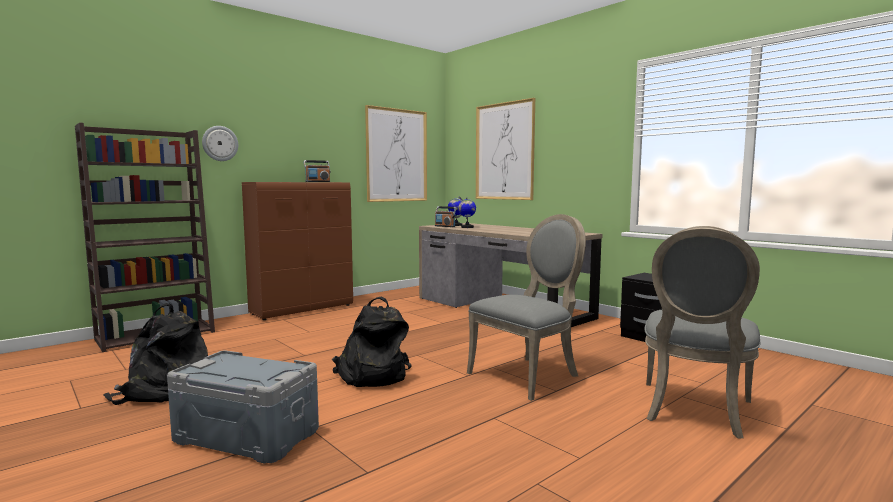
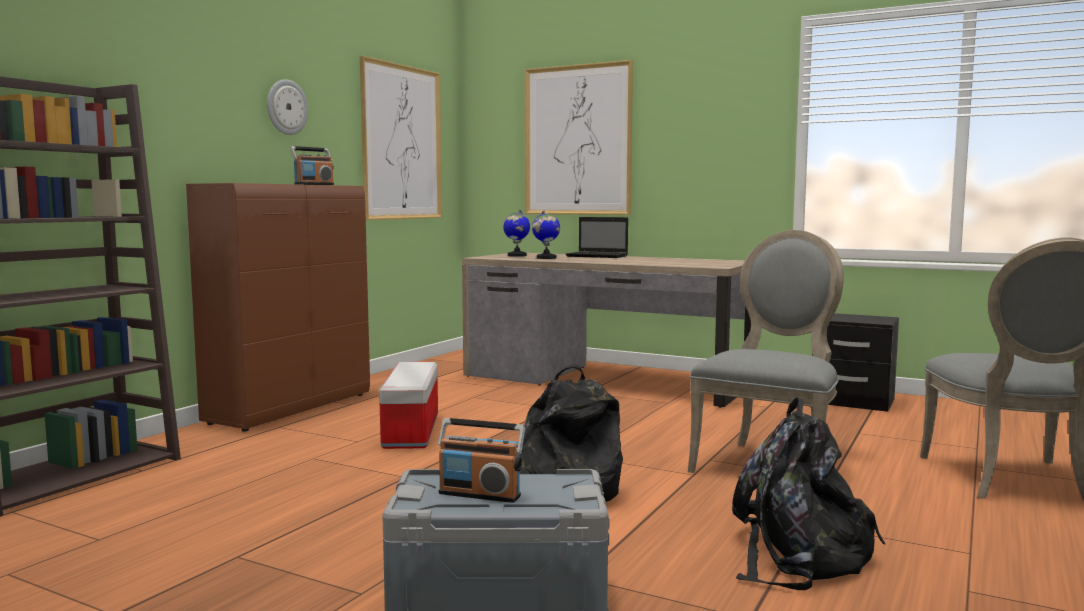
camera: 20 degrees left, 0 degrees up
black backpack [103,303,208,405] -> black backpack moved to [732,397,885,590]
wall clock [202,126,238,161] -> wall clock moved to [267,79,308,135]
radio [435,206,457,227] -> radio moved to [438,418,525,503]
none -> storage box [379,362,438,449]
none -> laptop [566,217,628,258]

